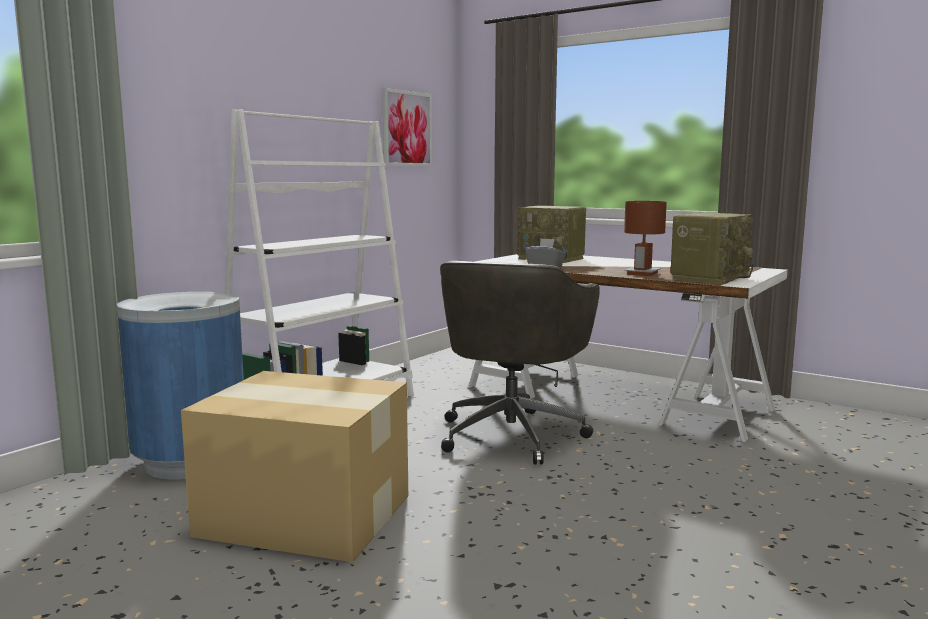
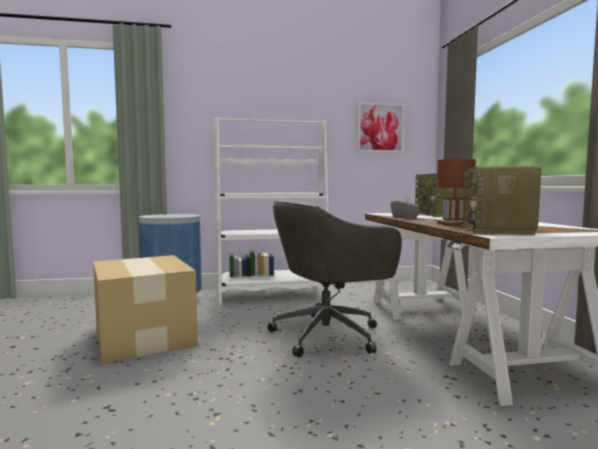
camera: 45 degrees right, 5 degrees down
radio [671,213,754,284] -> radio turned 105 degrees clockwise [462,166,542,235]

